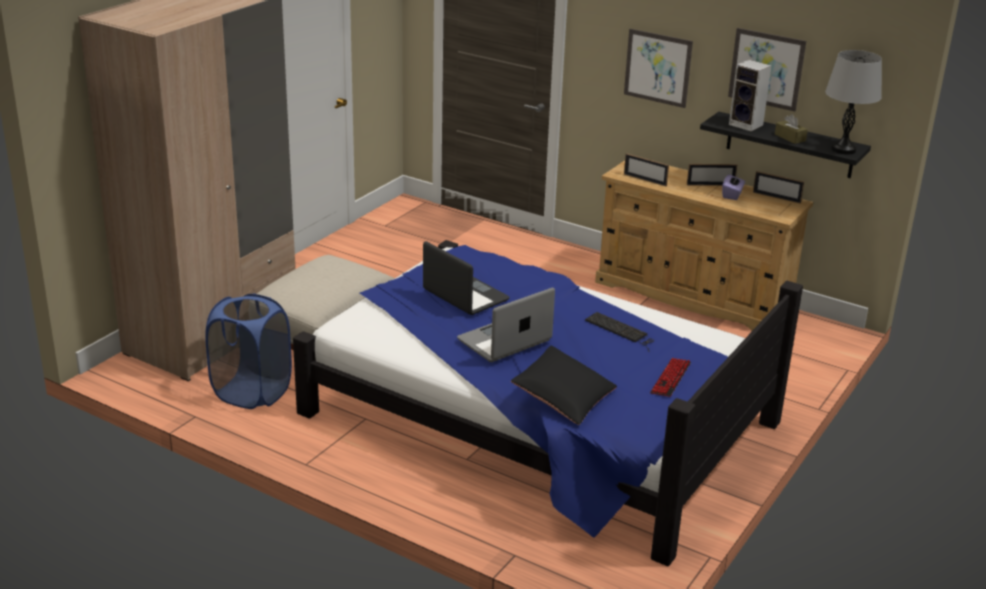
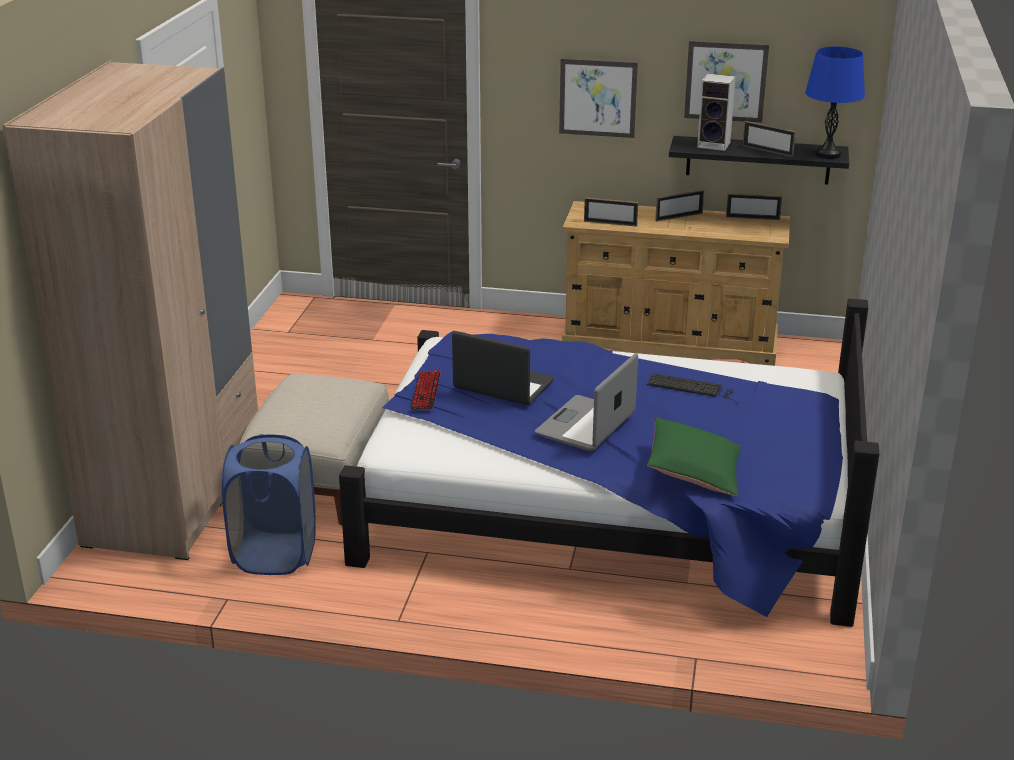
camera: 20 degrees left, 0 degrees up
black pillow [511,346,617,425] -> green pillow [647,418,741,496]
keyboard [650,358,691,397] -> keyboard moved to [411,370,441,410]
purple tissue box [722,173,745,200] -> none
brown tissue box [775,114,808,144] -> picture frame [743,121,796,157]
grey table lamp [825,50,882,154] -> blue table lamp [805,47,865,159]

